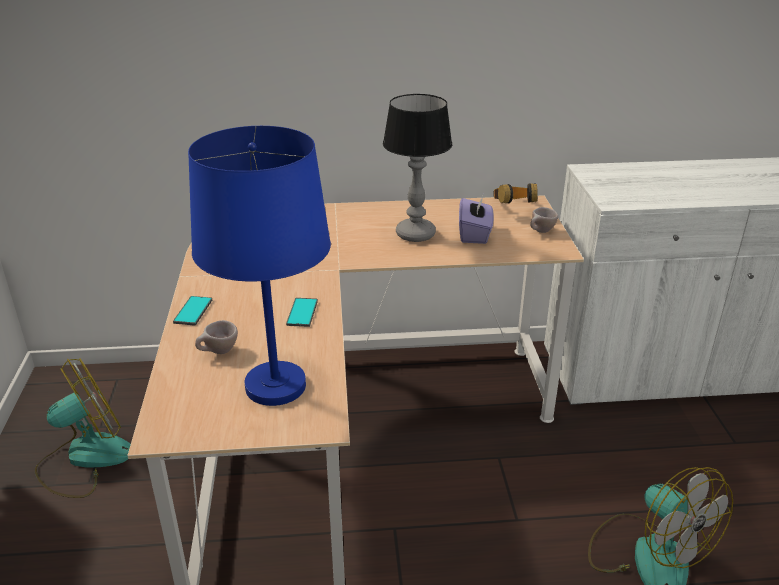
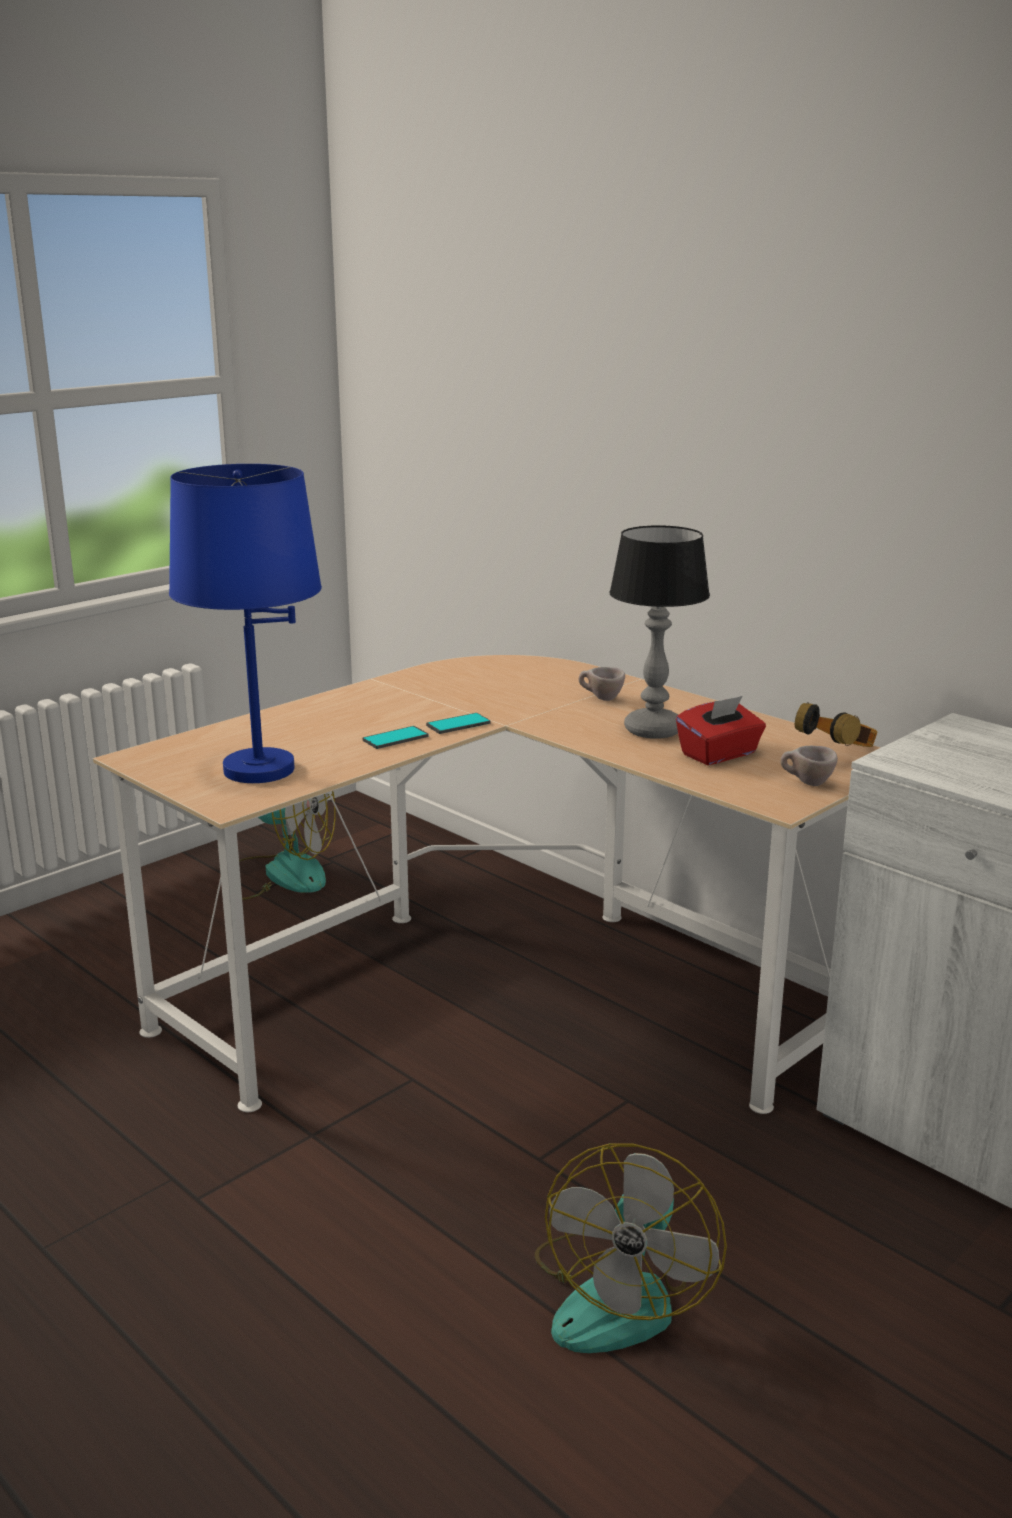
camera: 50 degrees right, 10 degrees down
phone [173,296,212,326] -> phone moved to [426,713,490,734]
beige cup [195,320,238,354] -> beige cup moved to [579,667,625,701]
purple tissue box [459,196,494,244] -> red tissue box [676,696,766,765]

